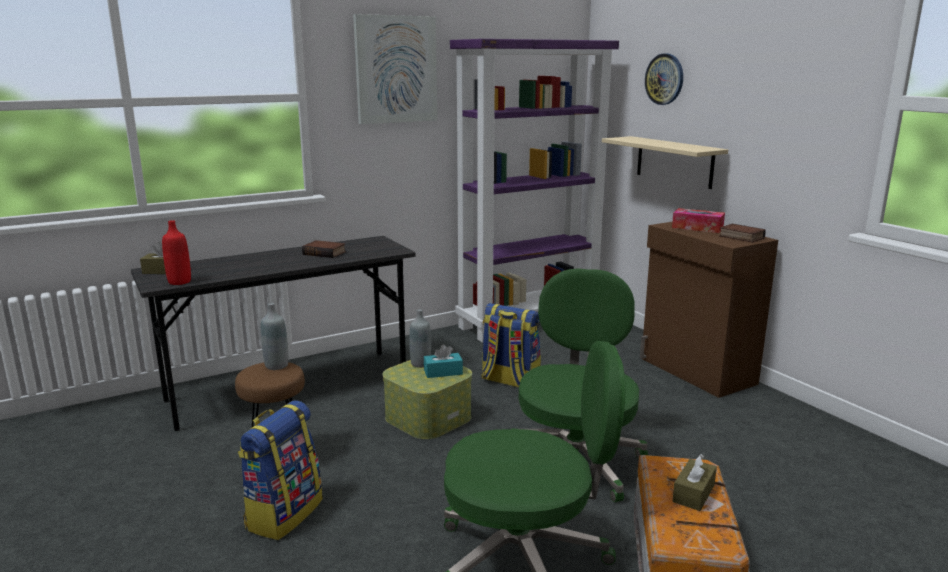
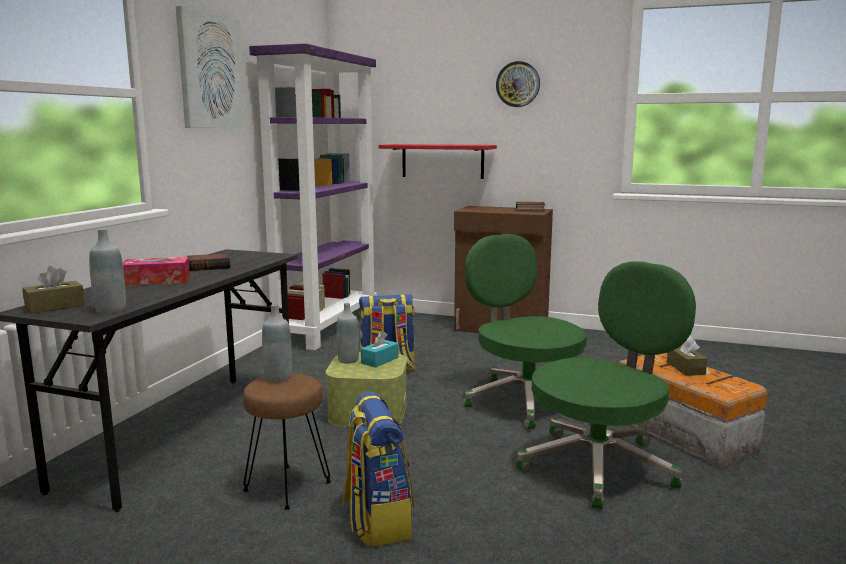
camera: 40 degrees left, 5 degrees down
red bottle [162,220,191,285] -> grey bottle [89,229,126,313]
beige shelf [602,136,728,189] -> red shelf [378,144,497,179]
wall clock [645,54,683,105] -> wall clock moved to [496,61,540,107]
tissue box [672,208,725,233] -> tissue box moved to [123,257,190,286]

